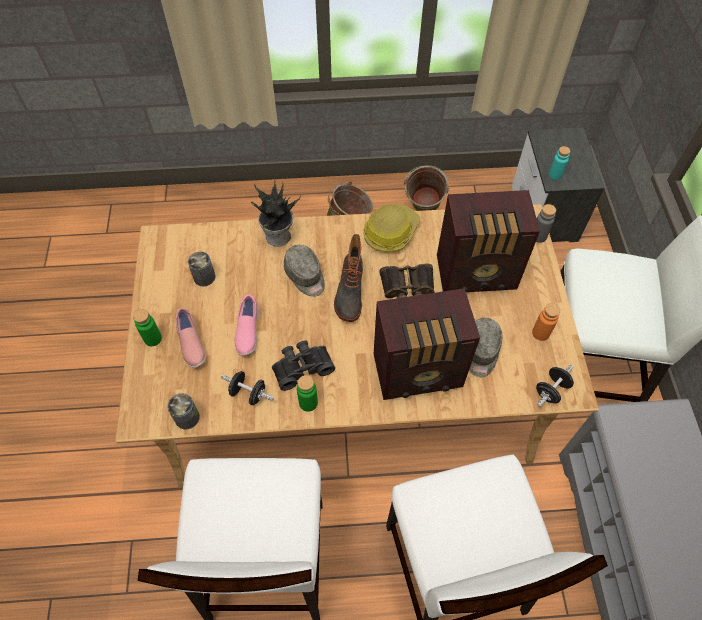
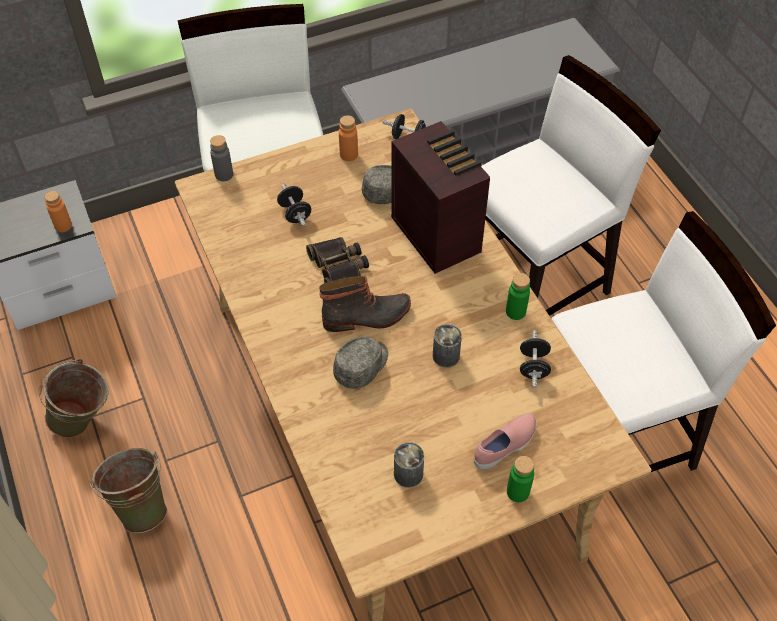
camera: 110 degrees left, 5 degrees down
can [167,393,200,429] -> can moved to [433,324,462,368]
pink shoe [235,294,259,356] -> none
potted plant [251,179,301,247] -> none
black binoculars [272,340,335,391] -> none
hard hat [364,204,420,252] -> none
radio [437,190,540,292] -> black dumbbell [277,184,311,227]
turquoise bottle [549,146,570,180] -> orange bottle [44,191,72,232]

